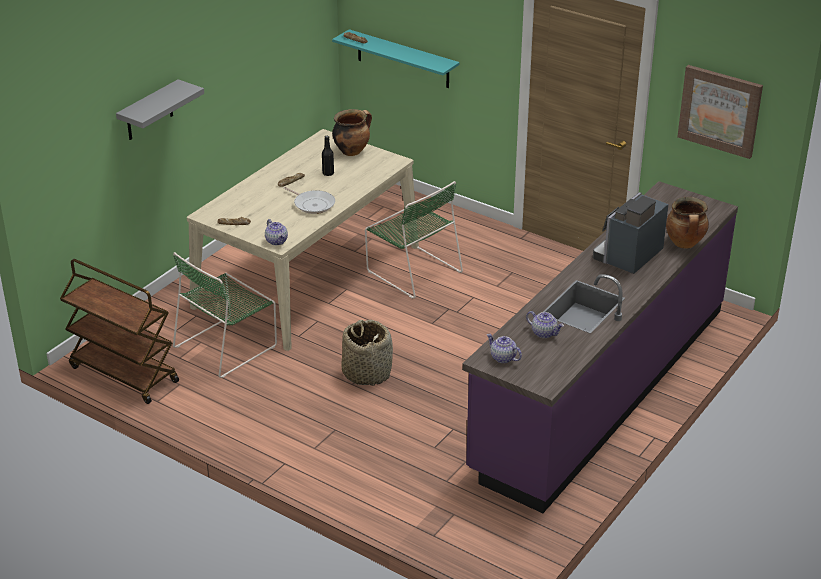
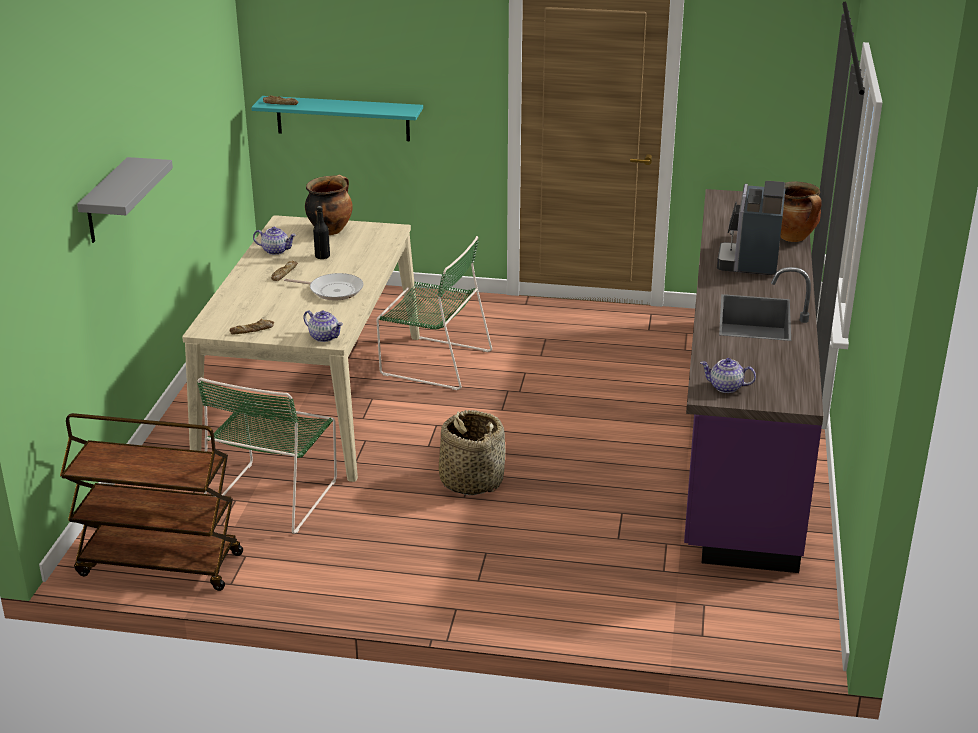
camera: 25 degrees left, 5 degrees down
teapot [526,311,564,338] -> teapot moved to [253,227,296,255]
picture [677,65,763,159] -> none

